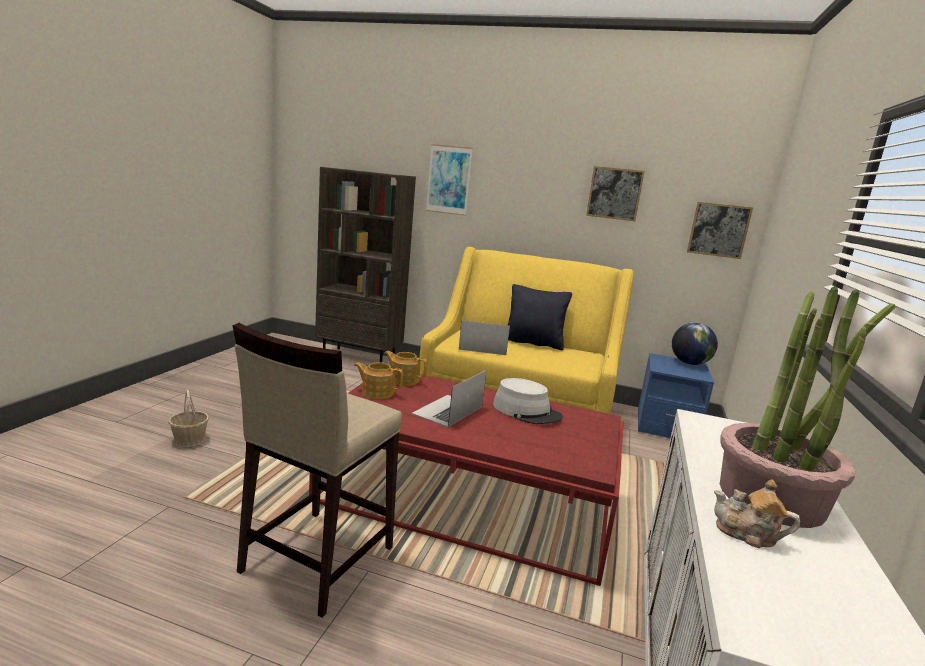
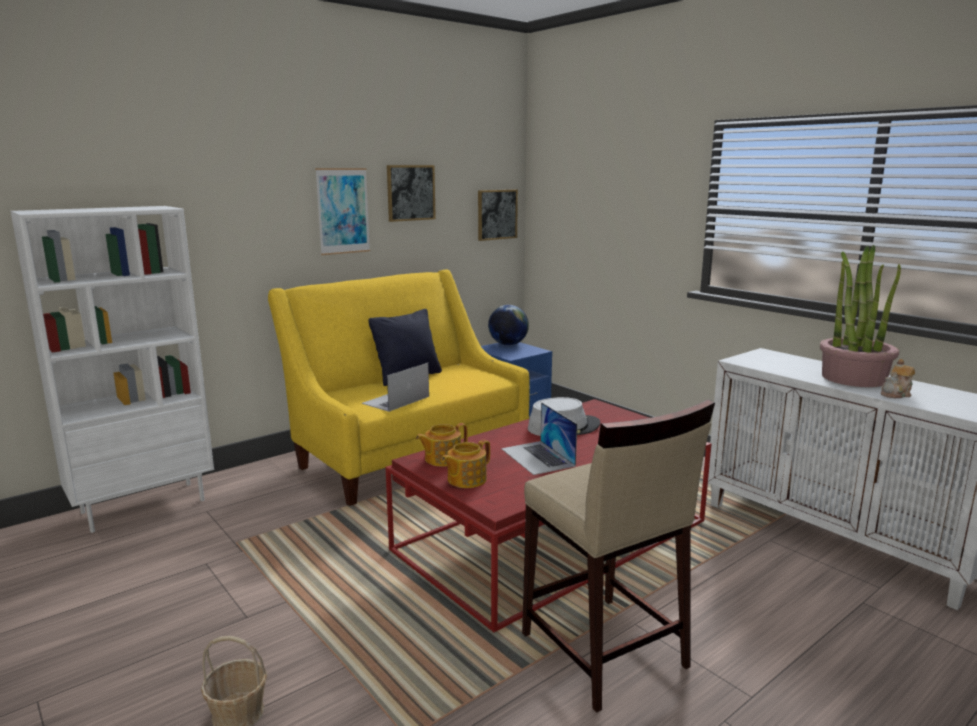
camera: 55 degrees left, 0 degrees up
brown bookcase [315,167,416,362] -> white bookcase [10,206,214,533]
picture [426,144,473,216] -> picture moved to [315,168,370,255]

